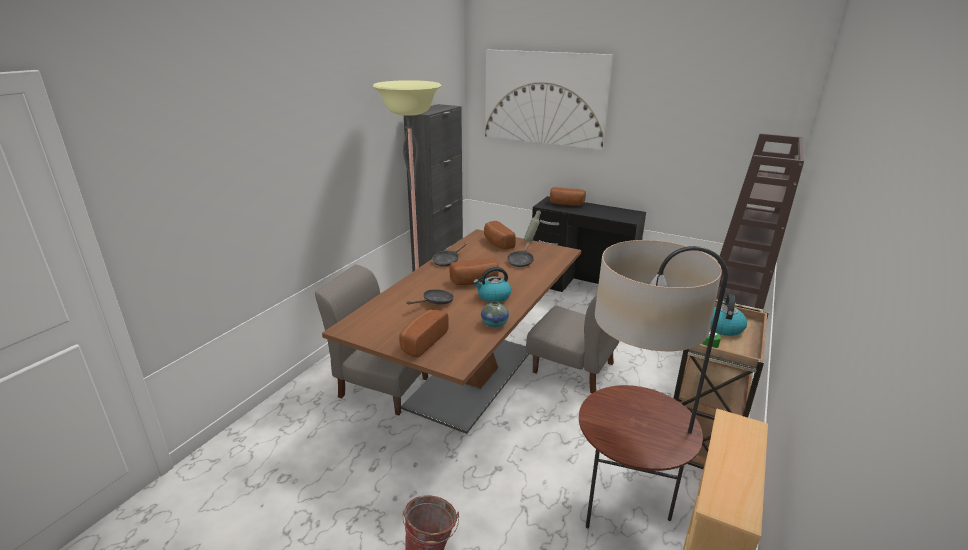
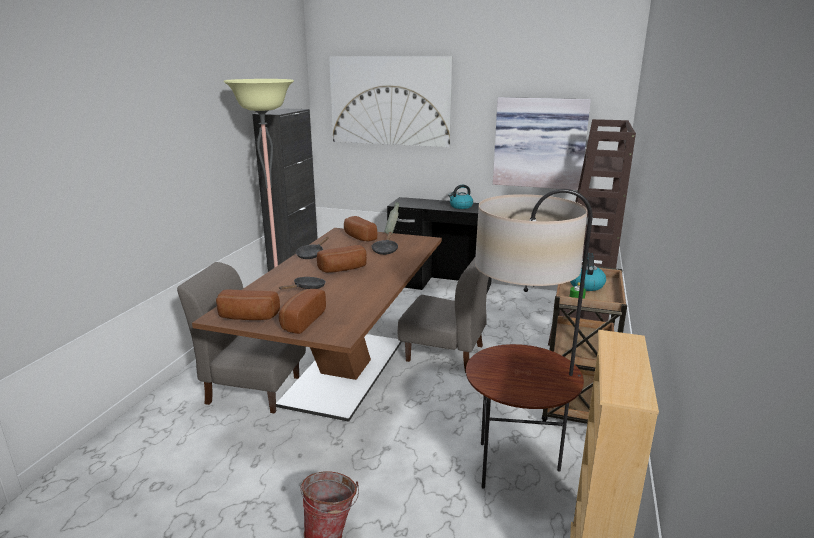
camera: 10 degrees left, 5 degrees down
kettle [473,267,511,303] -> kettle moved to [448,185,473,209]
vase [481,301,509,328] -> none
bread [550,187,586,206] -> bread moved to [216,289,280,320]
none -> picture [493,97,591,190]

